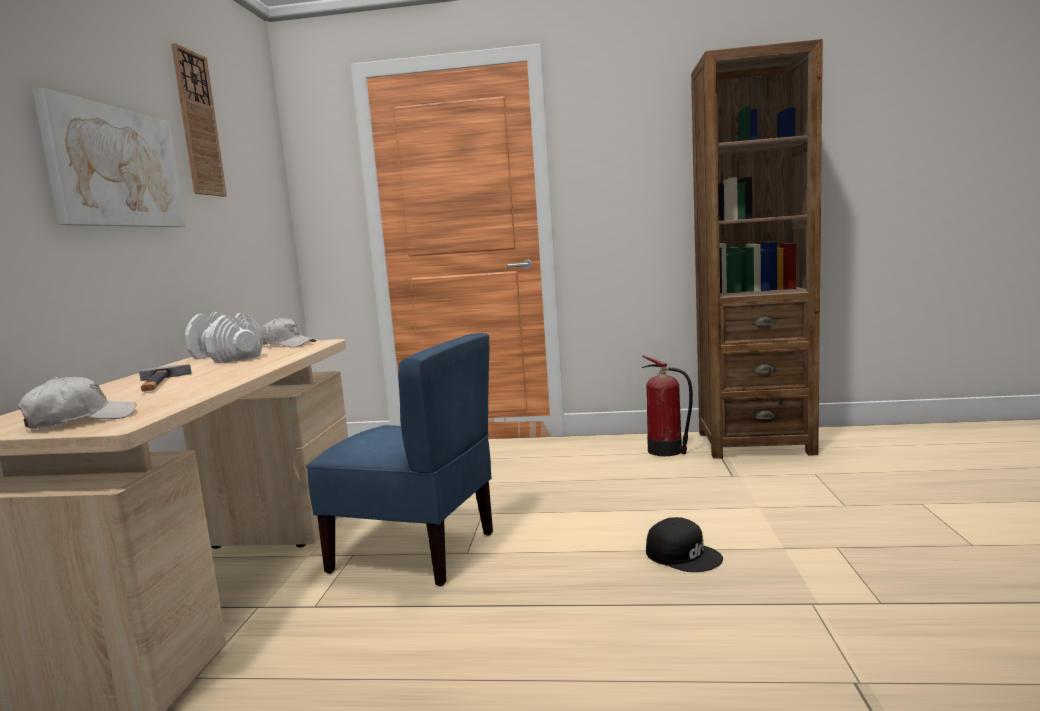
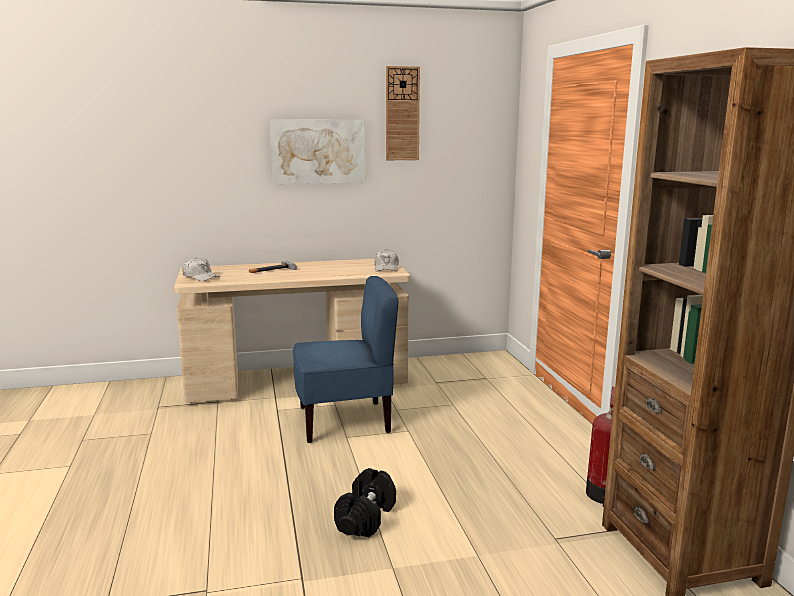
camera: 70 degrees right, 5 degrees up
white dumbbell [185,312,263,363] -> none
blue chair [306,333,493,586] -> blue chair turned 105 degrees counterclockwise [293,276,399,443]
black cap [646,517,723,572] -> black dumbbell [334,468,396,537]

